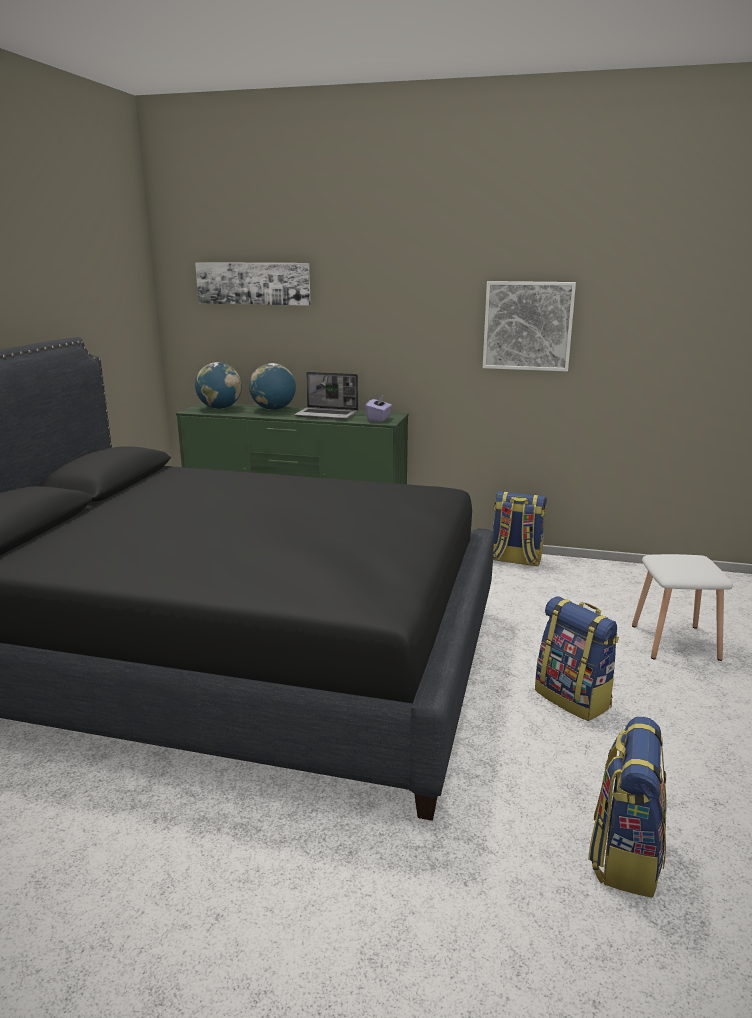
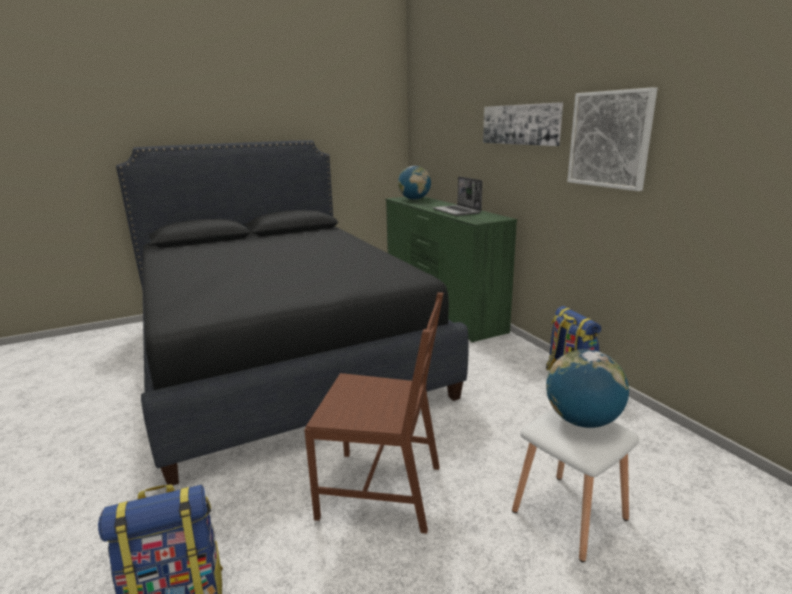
camera: 50 degrees right, 0 degrees up
picture [195,262,311,306] -> picture moved to [483,102,563,146]
globe [249,363,296,410] -> globe moved to [546,349,629,428]
purple tissue box [365,394,392,422] -> none
backpack [535,597,619,721] -> brown chair [304,292,444,534]

